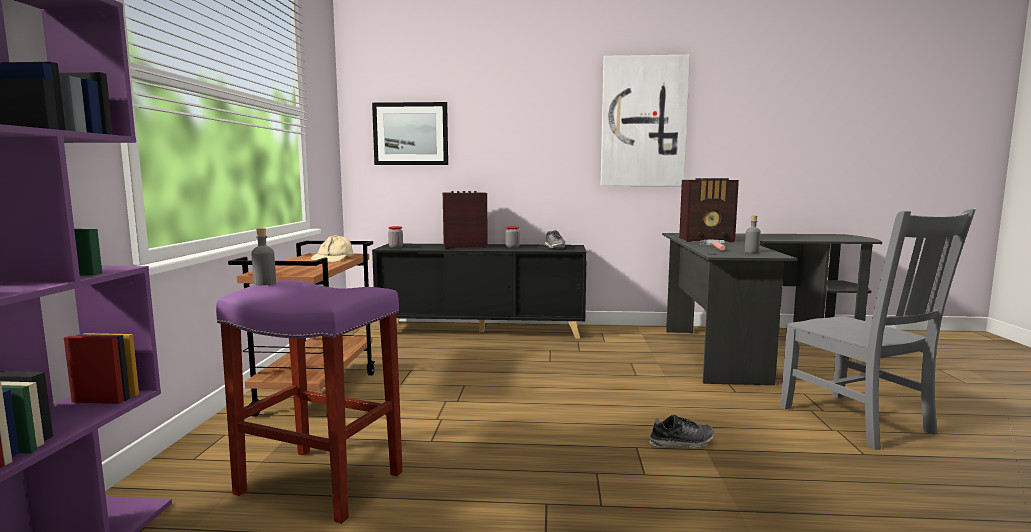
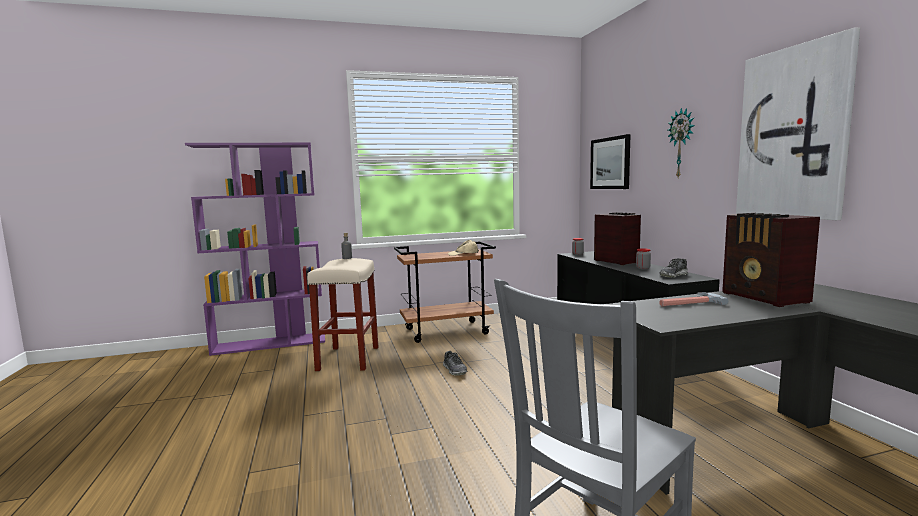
camera: 70 degrees right, 0 degrees up
purple stool [216,280,403,524] -> beige stool [307,258,378,371]
shoe [650,415,714,448] -> shoe moved to [443,351,467,376]
grey bottle [745,216,761,253] -> none
none -> wall clock [668,108,695,178]

